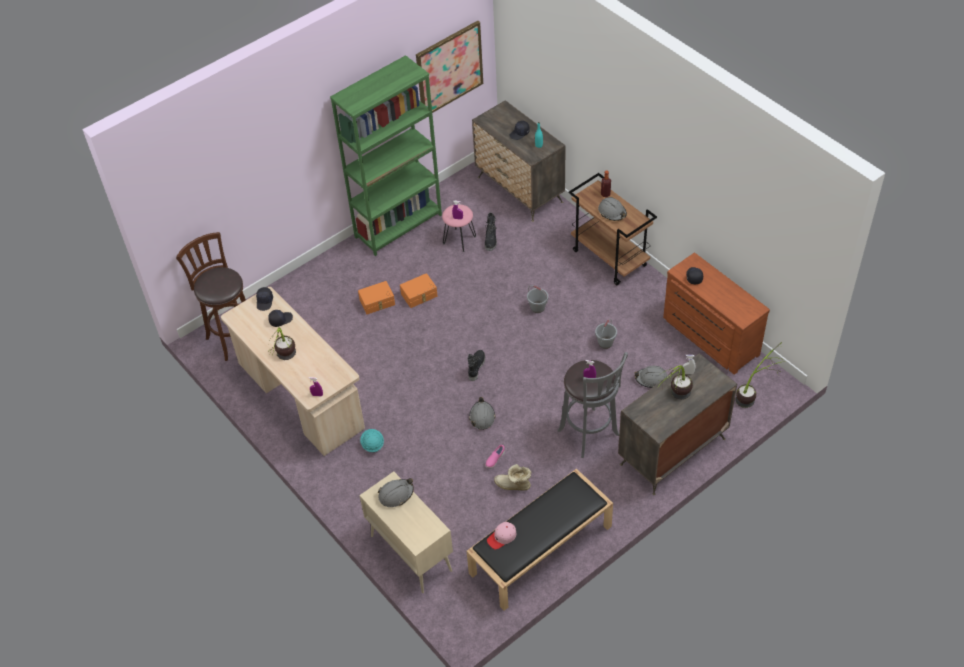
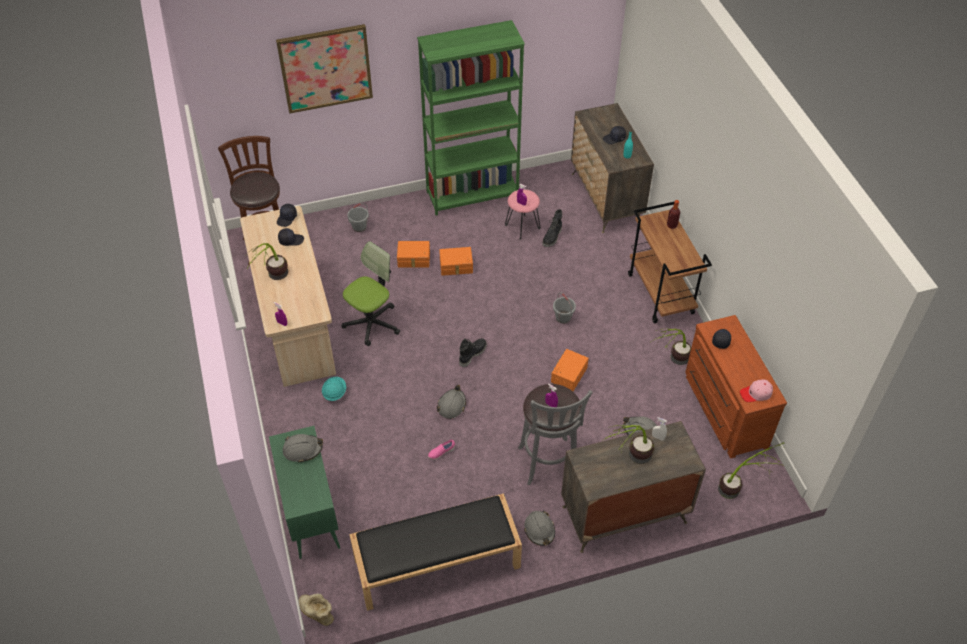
camera: 20 degrees right, 0 degrees up
beige cabinet [359,472,453,593] -> green cabinet [269,426,340,559]
picture [416,21,483,113] -> picture moved to [276,24,373,114]
pink cap [487,522,516,549] -> pink cap moved to [740,380,773,402]
boot [494,464,531,491] -> boot moved to [298,593,334,626]
grey bucket [595,319,617,349] -> grey bucket moved to [347,203,369,232]
grey hard hat [598,197,627,221] -> grey hard hat moved to [524,510,555,546]
none -> office chair [342,241,400,346]
none -> orange storage box [551,349,589,391]
none -> potted plant [651,329,691,365]

